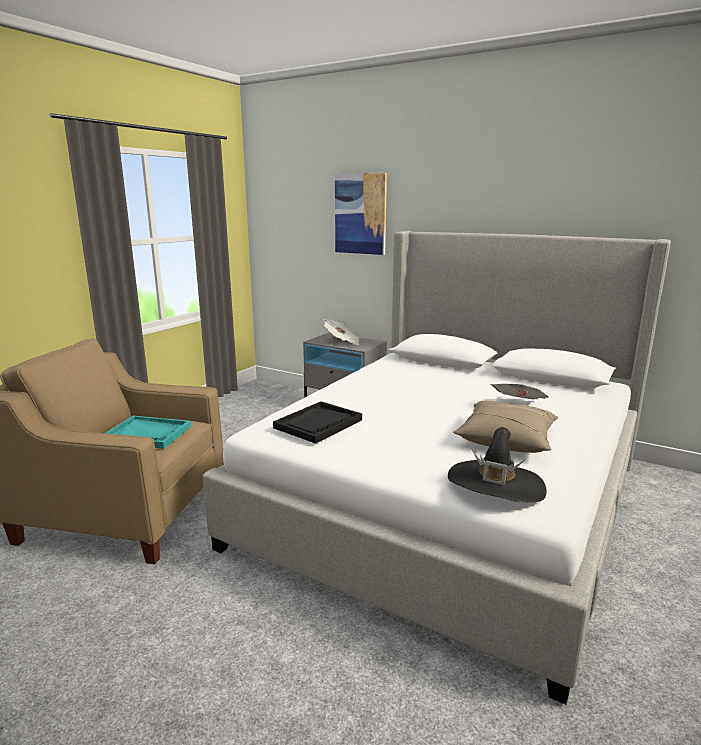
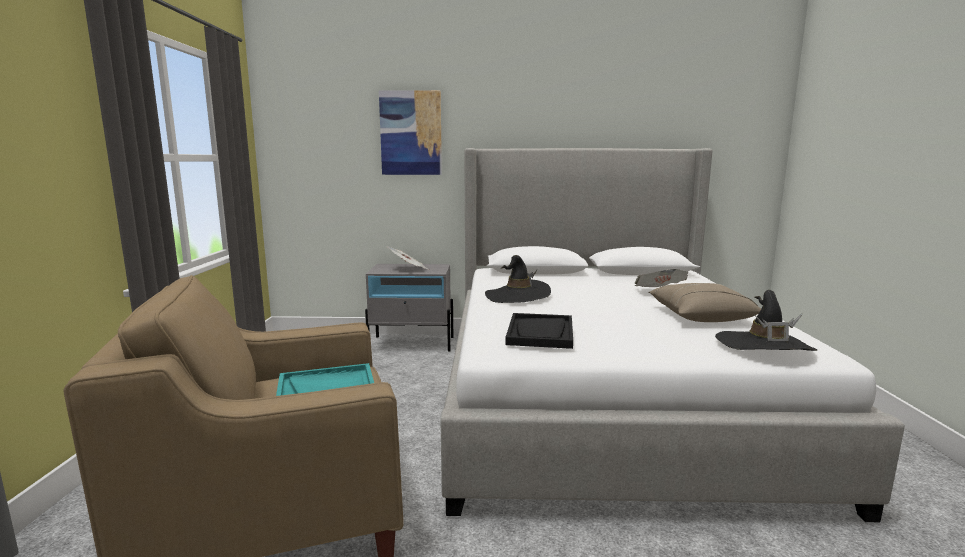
camera: 30 degrees left, 5 degrees down
none -> black hat [485,255,551,303]

